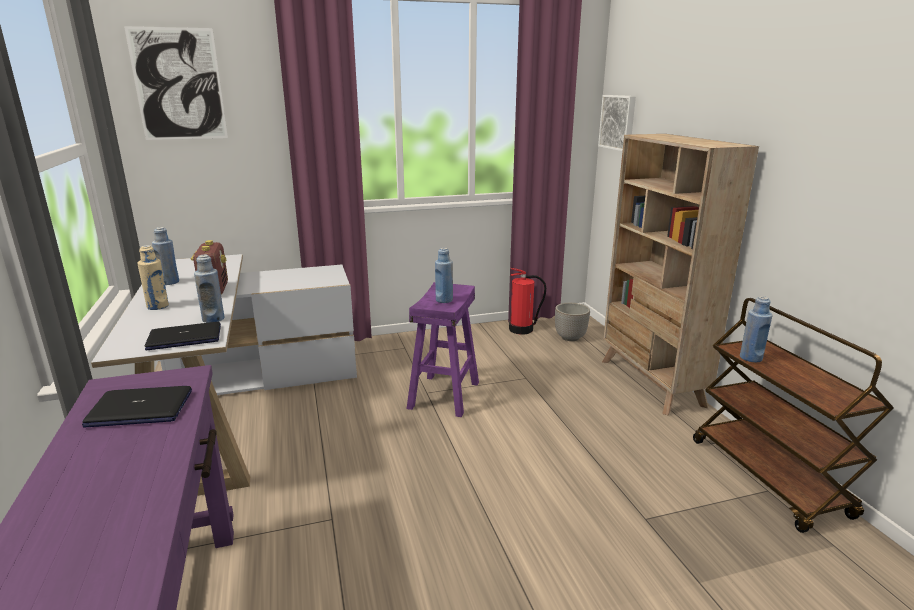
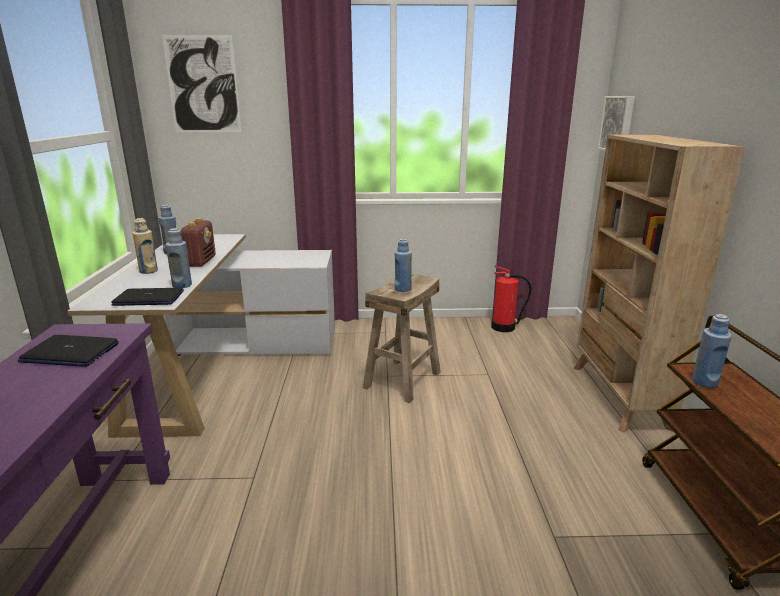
camera: 15 degrees right, 0 degrees up
purple stool [407,282,479,417] -> beige stool [363,274,441,403]
planter [555,303,590,341] -> none

